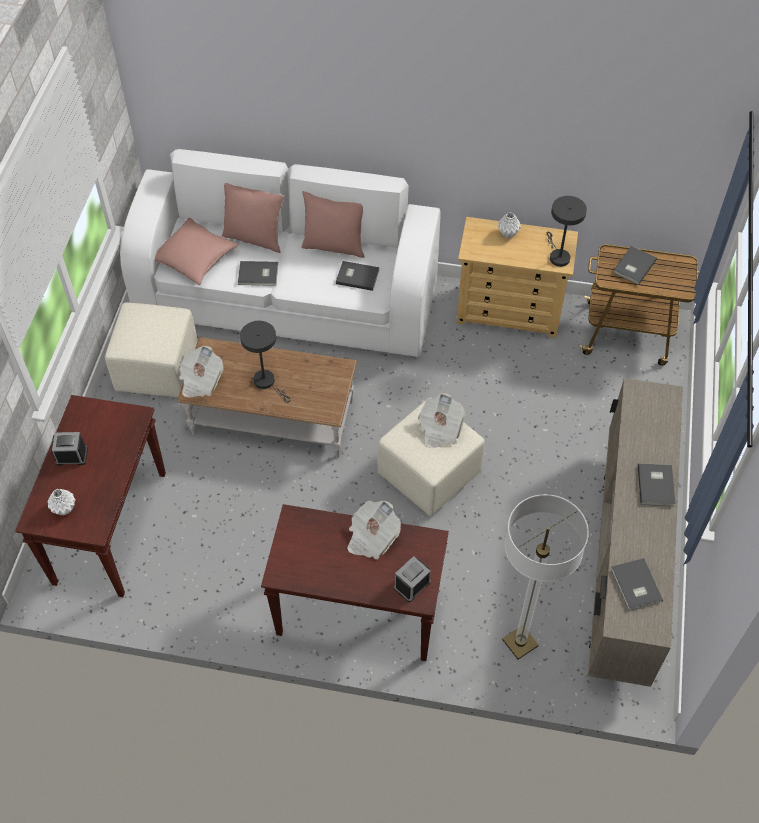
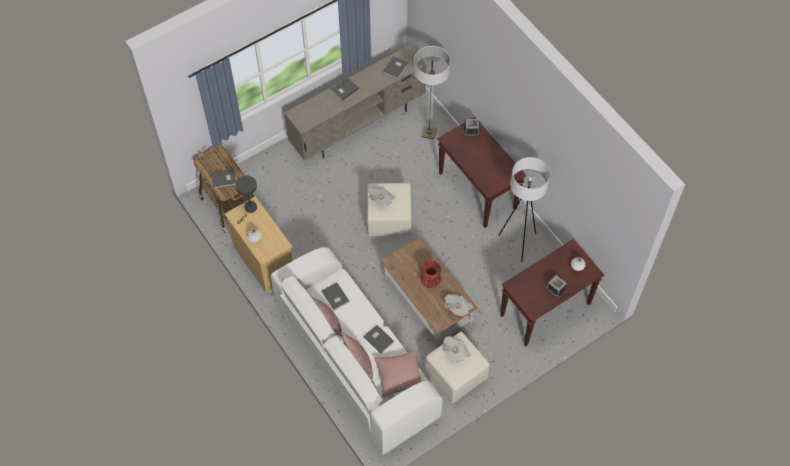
camera: 135 degrees left, 5 degrees up
grey table lamp [240,321,291,403] -> red vase [420,261,441,288]
newspaper [348,501,401,560] -> newspaper moved to [441,336,471,362]
none -> white floor lamp [498,157,550,262]

